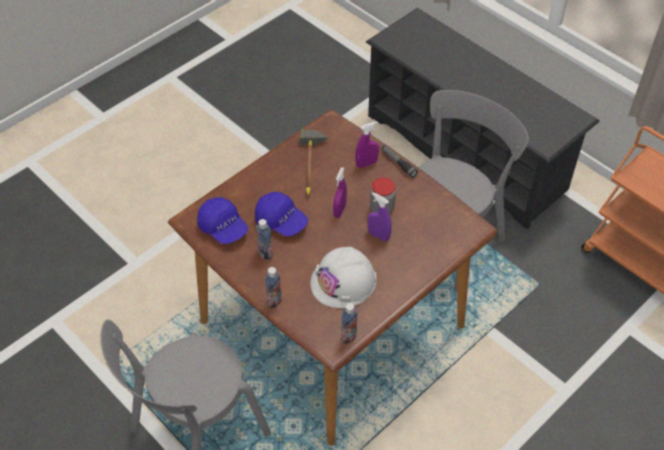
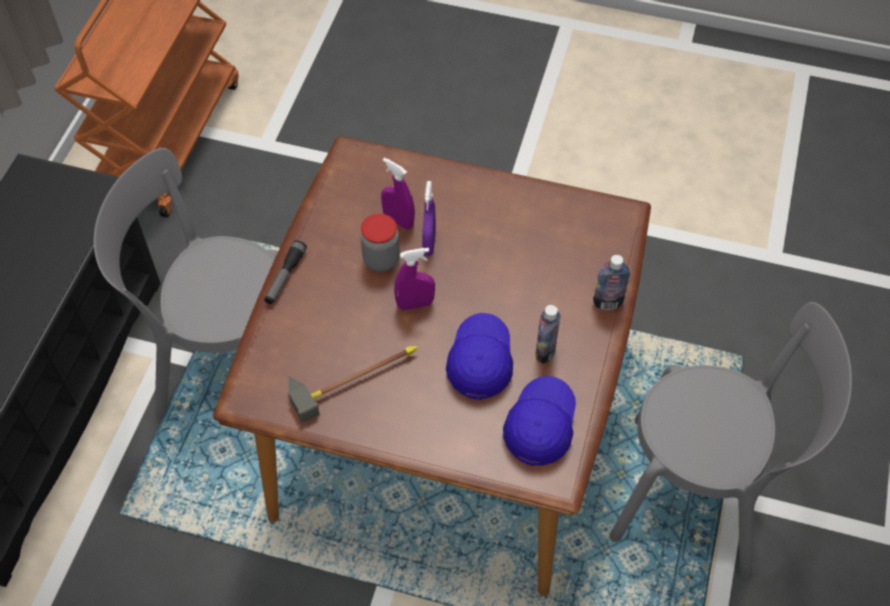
camera: 120 degrees left, 5 degrees up
white hard hat [310,247,377,308] -> none
bottle [341,303,358,344] -> none
purple spray bottle [355,121,379,168] -> purple spray bottle moved to [381,158,415,230]

